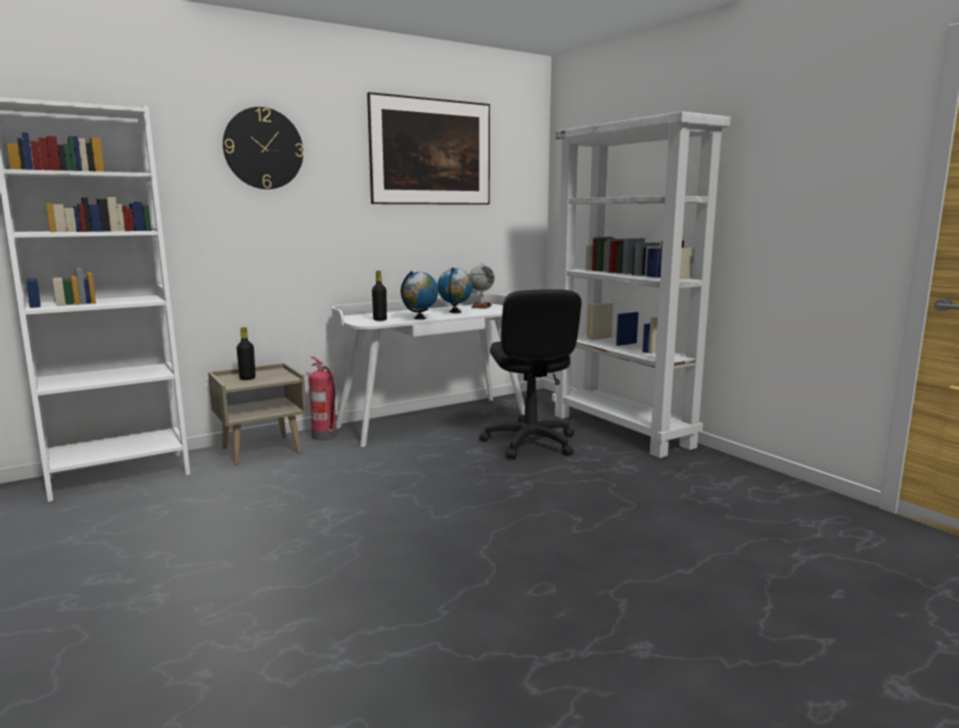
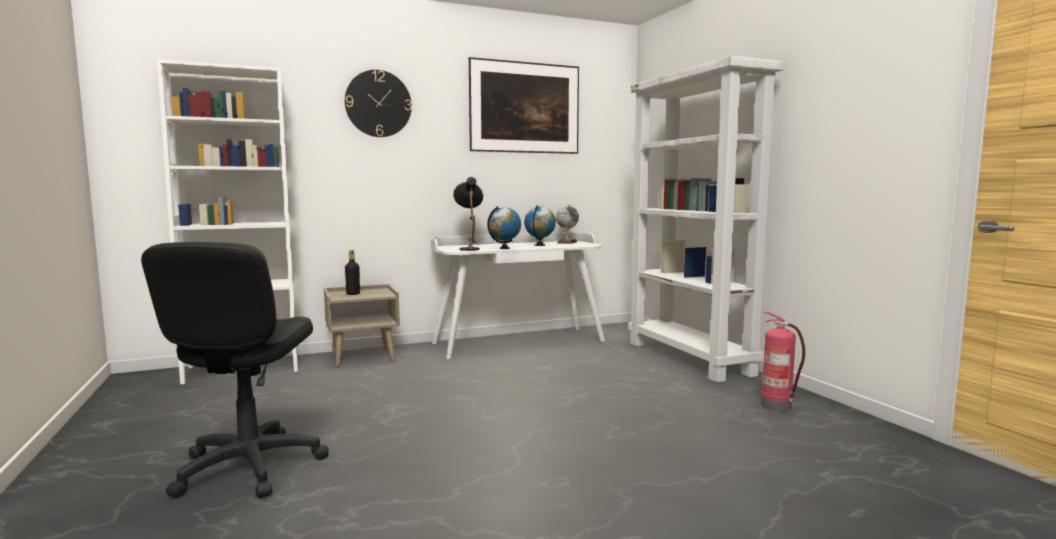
camera: 10 degrees right, 5 degrees down
fire extinguisher [309,357,337,441] -> fire extinguisher moved to [761,312,805,412]
black bottle [372,271,387,321] -> black table lamp [453,177,483,251]
black office chair [479,289,582,459] -> black office chair moved to [141,242,329,498]

